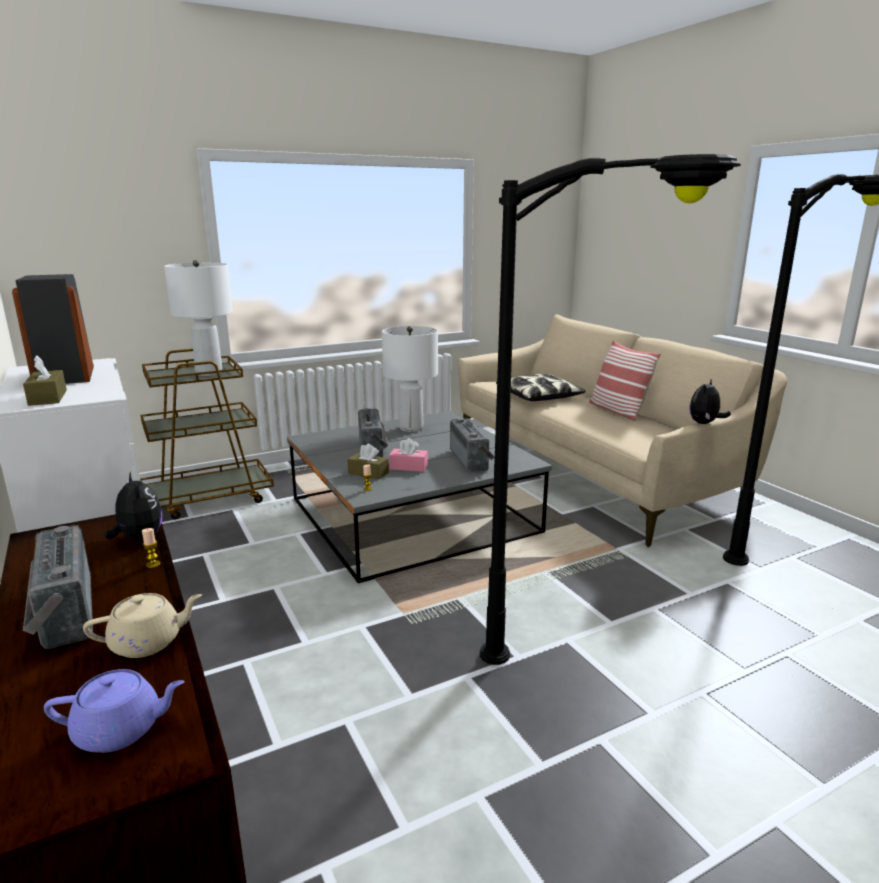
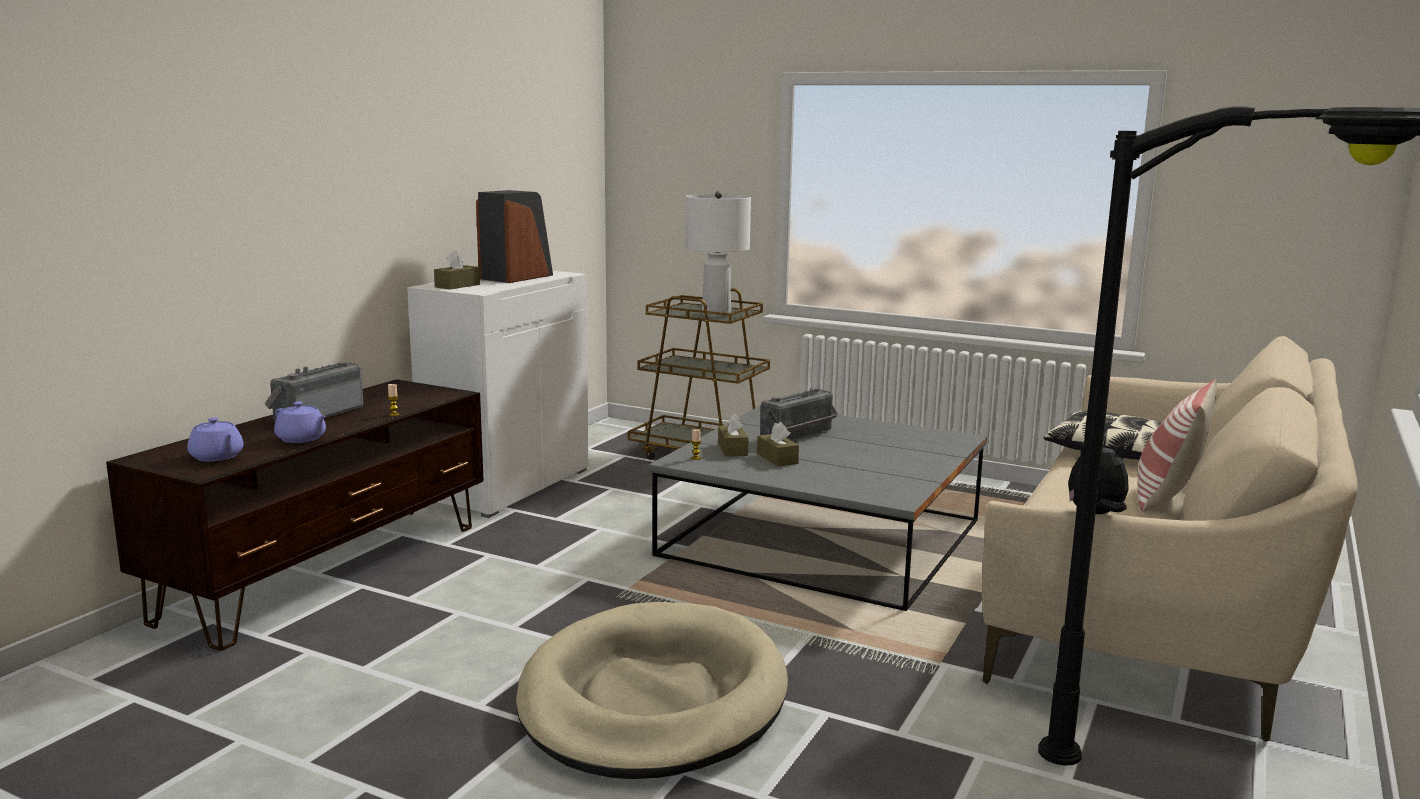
camera: 55 degrees right, 5 degrees down
beige teapot [83,593,202,658] -> purple teapot [274,402,326,443]
plush toy [104,472,162,541] -> none
white table lamp [382,326,438,432] -> none
pink tissue box [389,438,428,472] -> brown tissue box [757,422,799,466]
radio [450,418,495,472] -> none
black floor lamp [480,154,741,665] -> beige dog bed [516,602,788,779]

